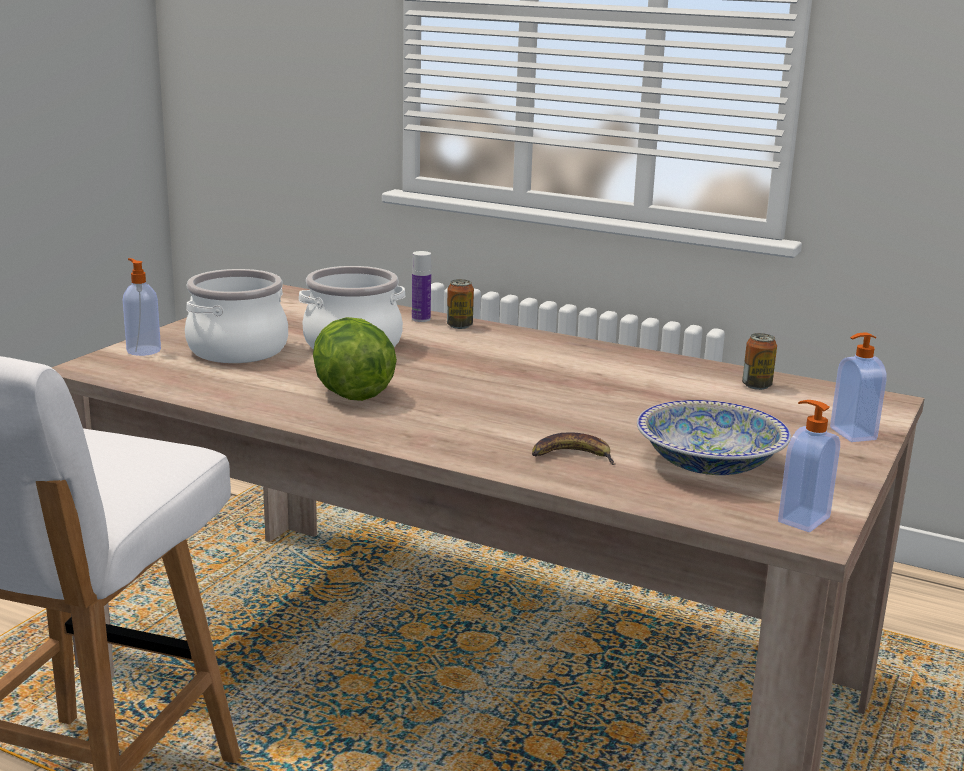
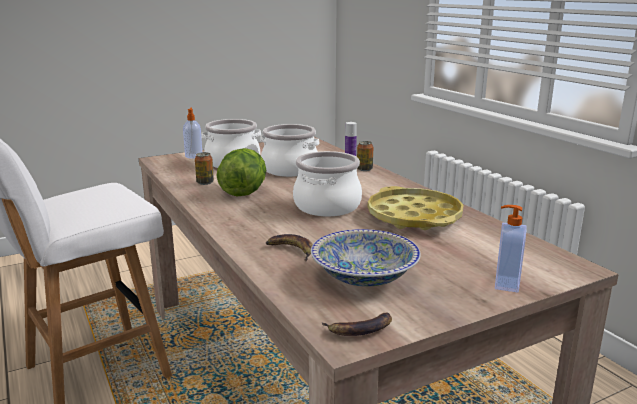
camera: 35 degrees right, 0 degrees up
can [742,333,777,390] -> can moved to [195,152,214,185]
soap dispenser [778,400,840,532] -> banana [321,312,392,336]
none -> cooking pot [293,151,362,216]
none -> yellow tray [368,186,463,230]

